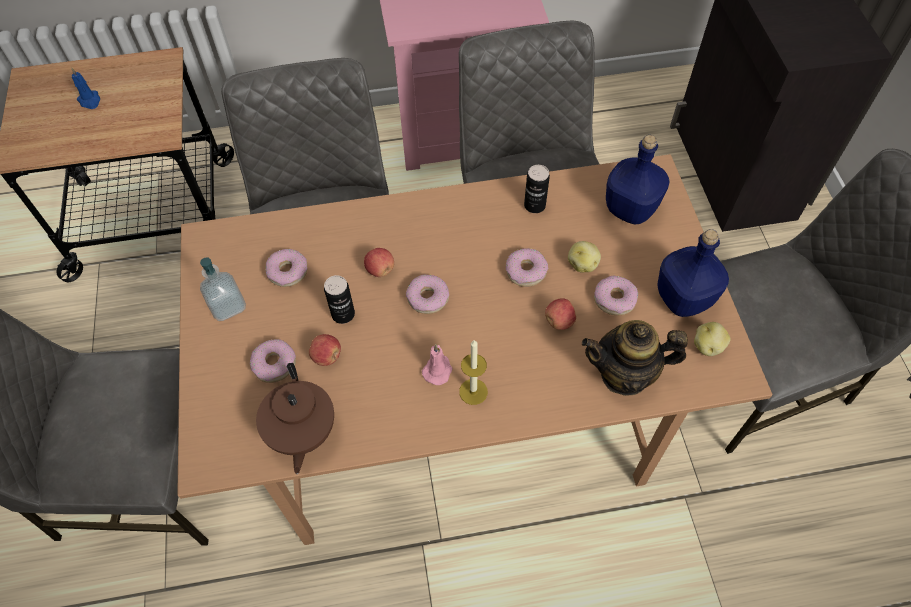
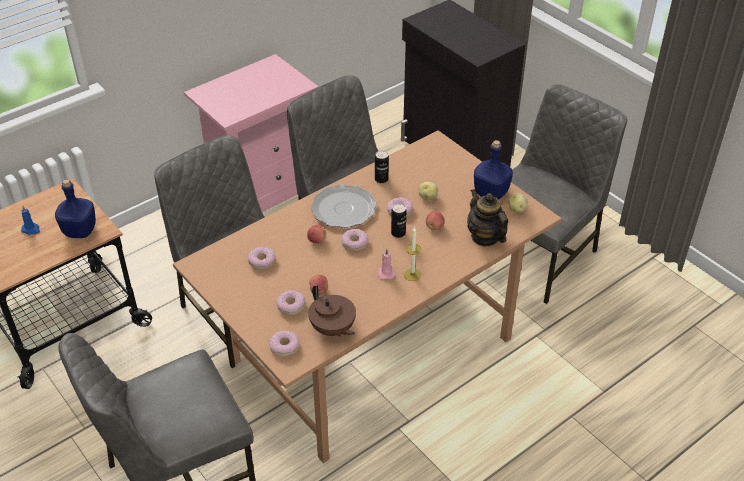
camera: 30 degrees left, 15 degrees down
soap dispenser [200,257,246,321] -> none
can [324,275,355,324] -> can moved to [391,204,406,238]
teapot [582,320,688,396] -> teapot turned 90 degrees clockwise [467,189,508,246]
donut [594,275,638,315] -> donut moved to [269,331,299,357]
blue bottle [606,135,670,225] -> blue bottle moved to [55,179,96,238]
none -> plate [311,184,377,228]

